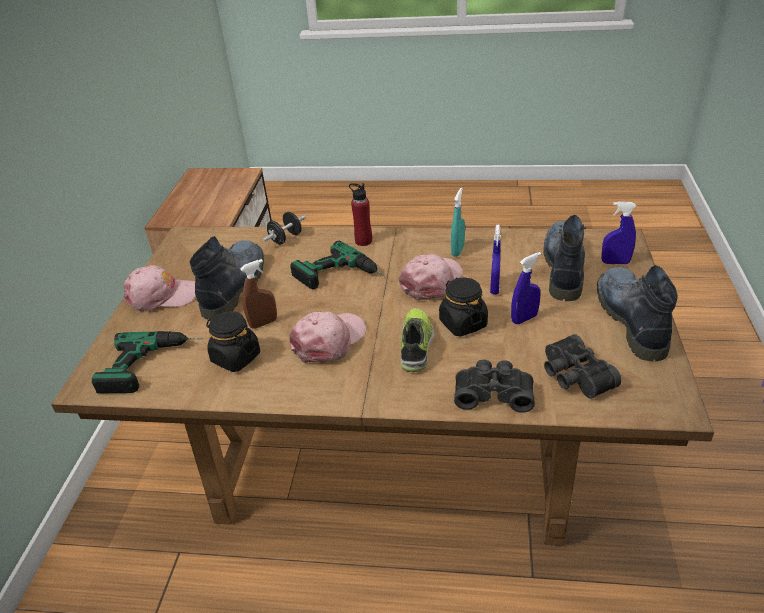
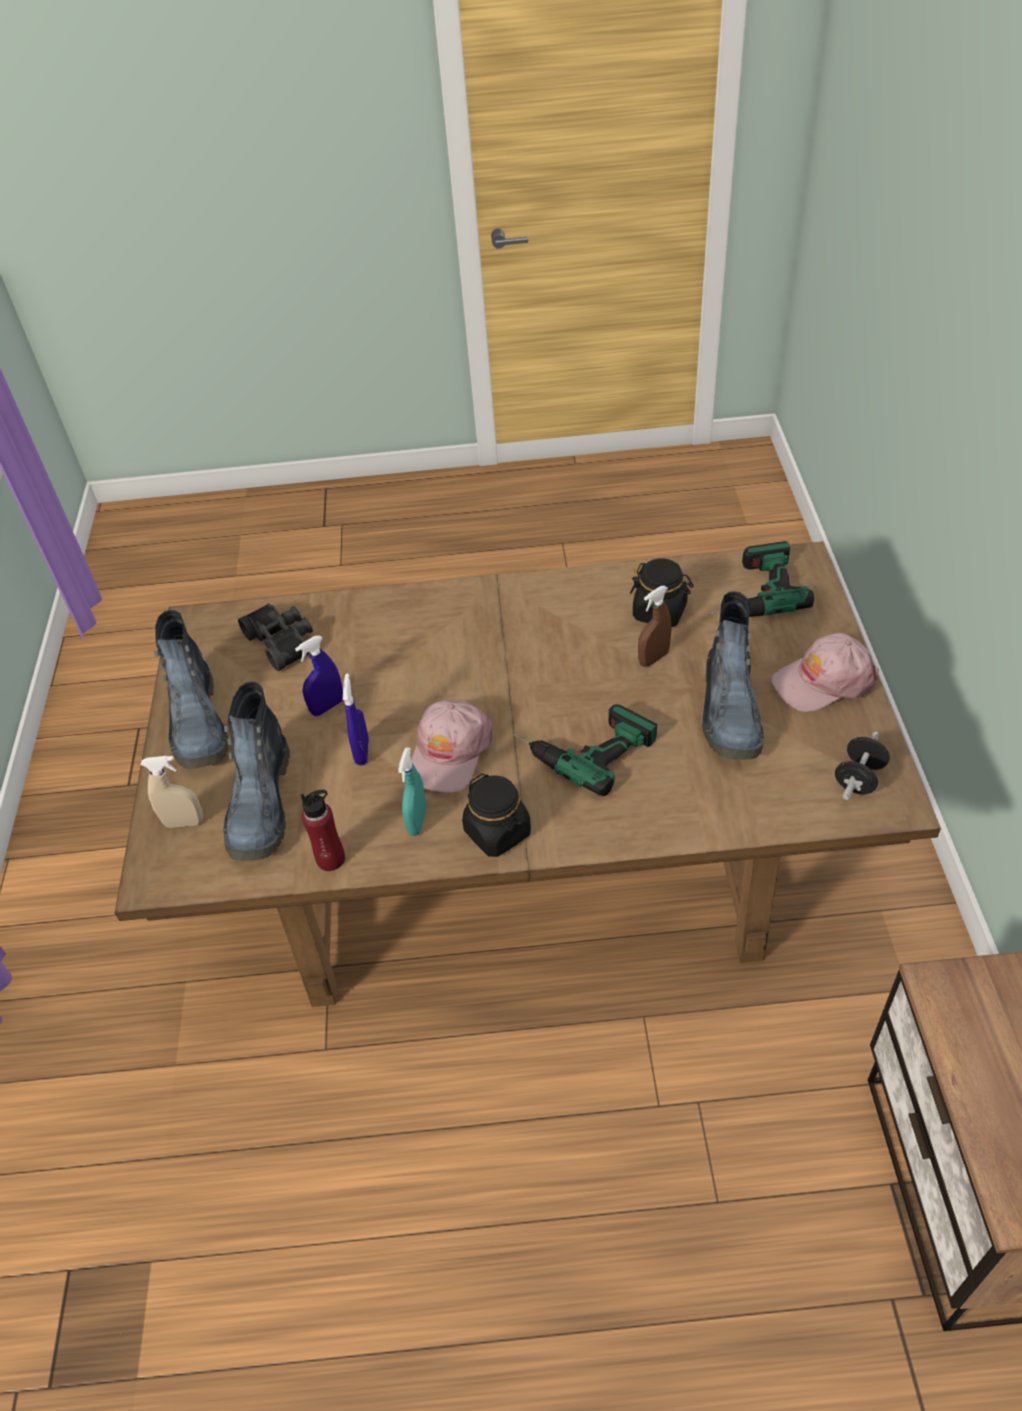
camera: 170 degrees right, 10 degrees up
black dumbbell [262,212,306,244] -> black dumbbell moved to [835,732,890,800]
pink cap [289,311,366,363] -> none
red bottle [349,183,372,246] -> red bottle moved to [301,790,345,871]
shoe [401,308,434,372] -> none
black jar [439,278,488,337] -> black jar moved to [462,773,531,857]
black binoculars [454,359,535,413] -> none
blue spray bottle [601,202,637,264] -> beige spray bottle [141,756,203,828]

